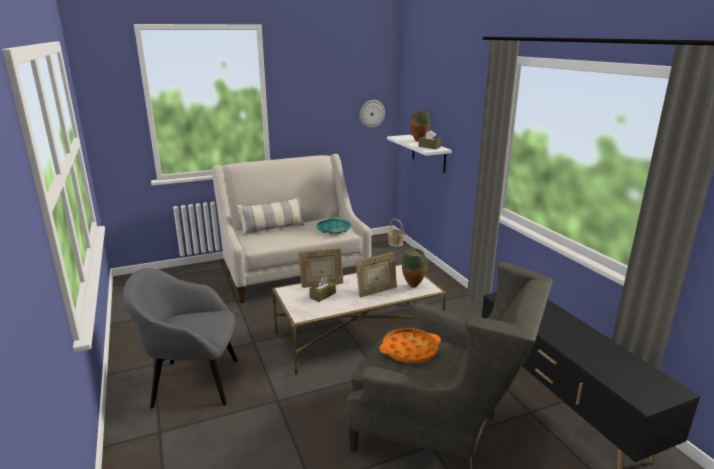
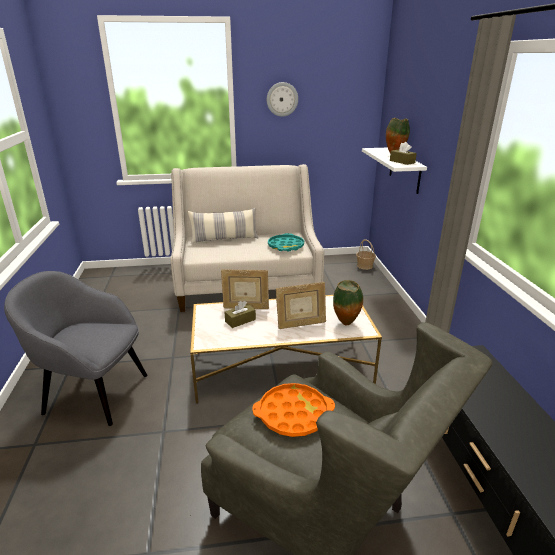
camera: 15 degrees right, 5 degrees up
wall clock [359,100,385,128] -> wall clock moved to [267,82,298,117]

